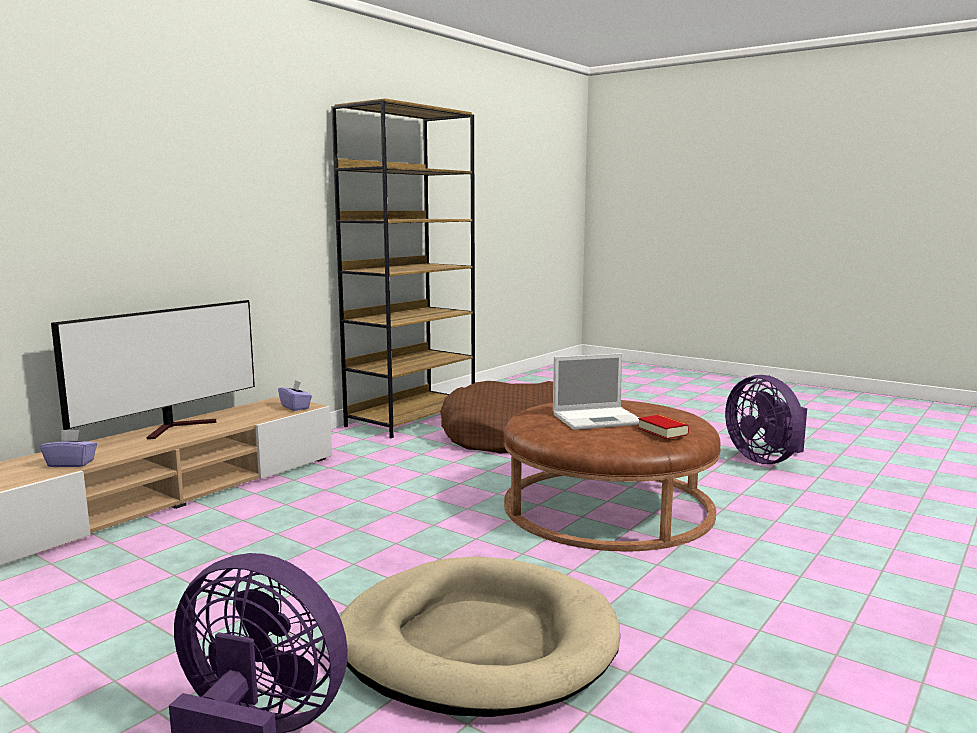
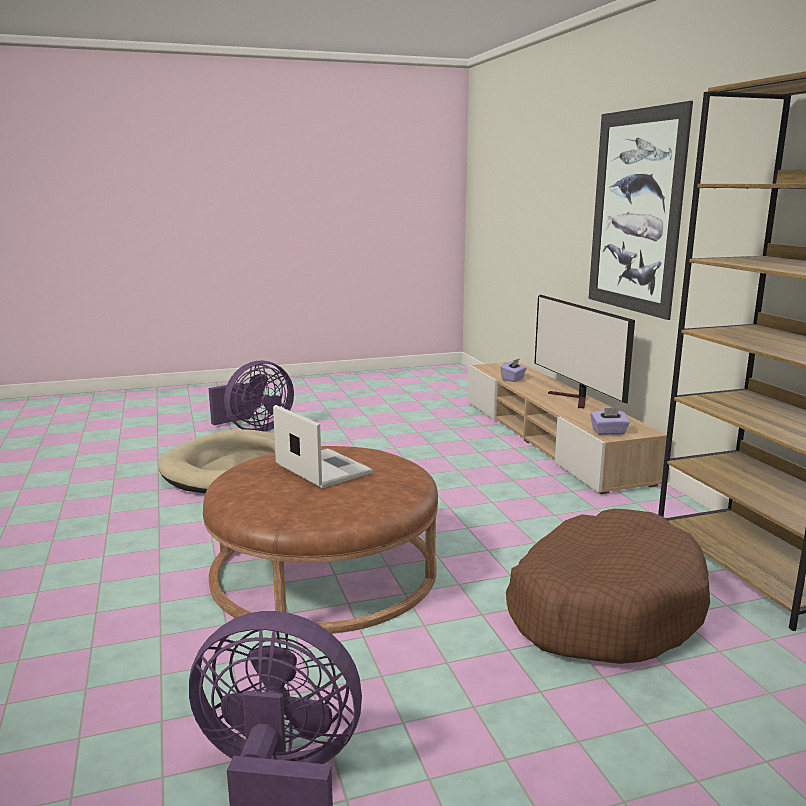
camera: 125 degrees right, 5 degrees up
laptop [553,353,639,430] -> laptop turned 120 degrees clockwise [273,405,373,488]
book [638,415,689,439] -> none
none -> picture [588,101,693,320]

